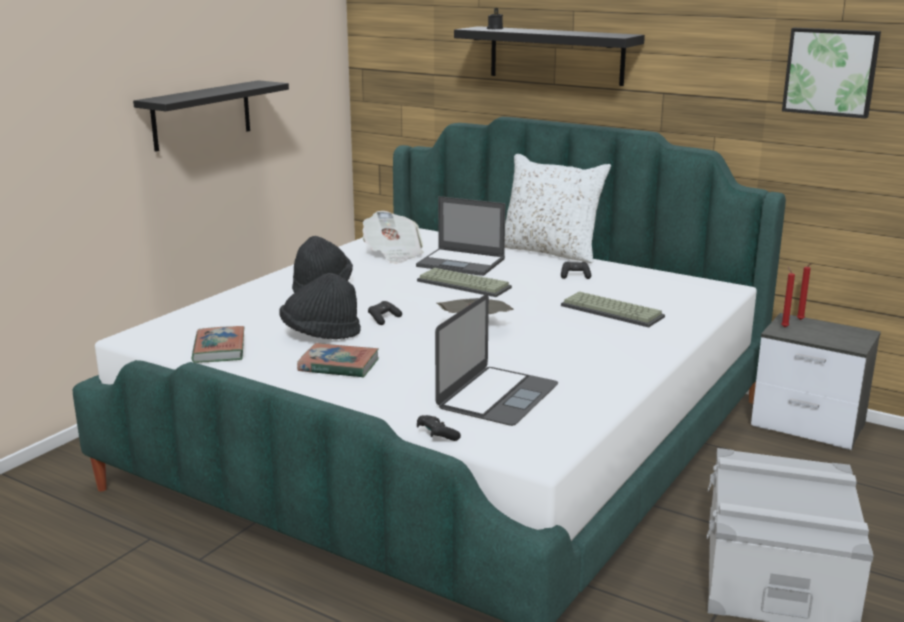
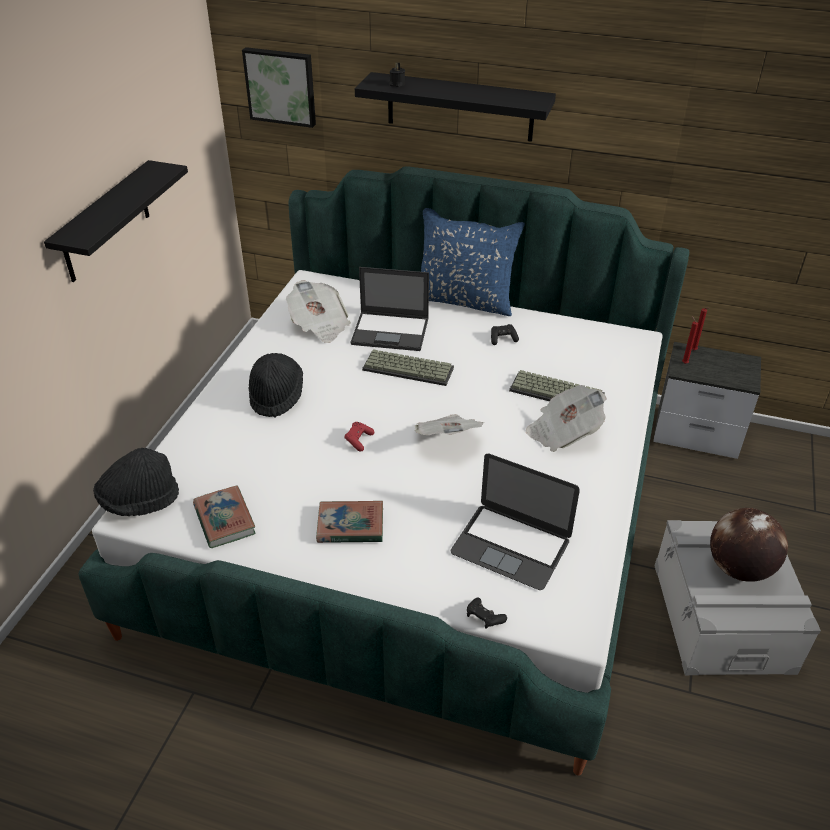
camera: 15 degrees left, 20 degrees up
black hat [279,273,361,339] -> black hat moved to [93,448,179,516]
black game controller [368,301,402,325] -> red game controller [344,422,374,452]
laptop [435,294,558,426] -> laptop turned 105 degrees clockwise [451,453,580,590]
white pillow [505,154,611,263] -> blue pillow [421,208,525,316]
picture [782,28,881,119] -> picture moved to [242,47,316,128]
none -> newspaper [526,385,607,452]
none -> globe [710,508,788,582]

